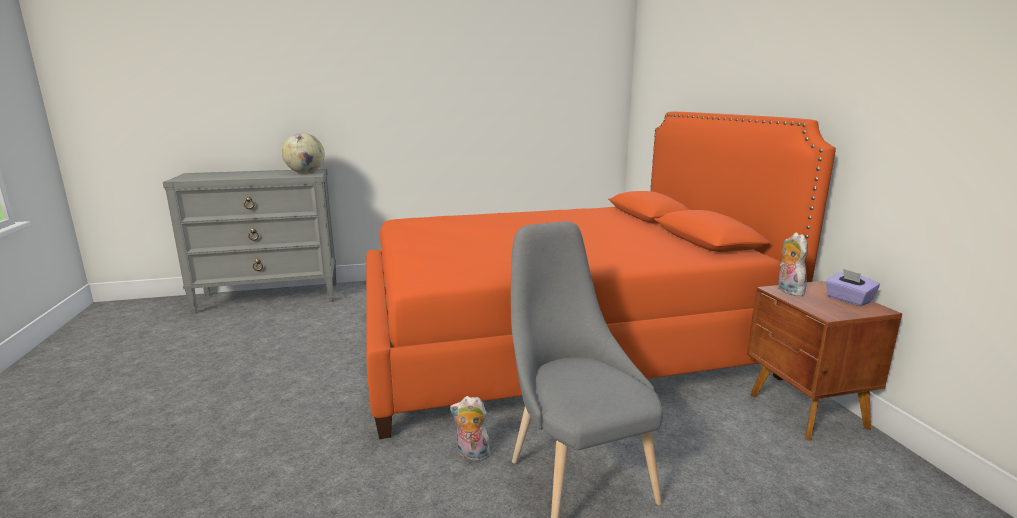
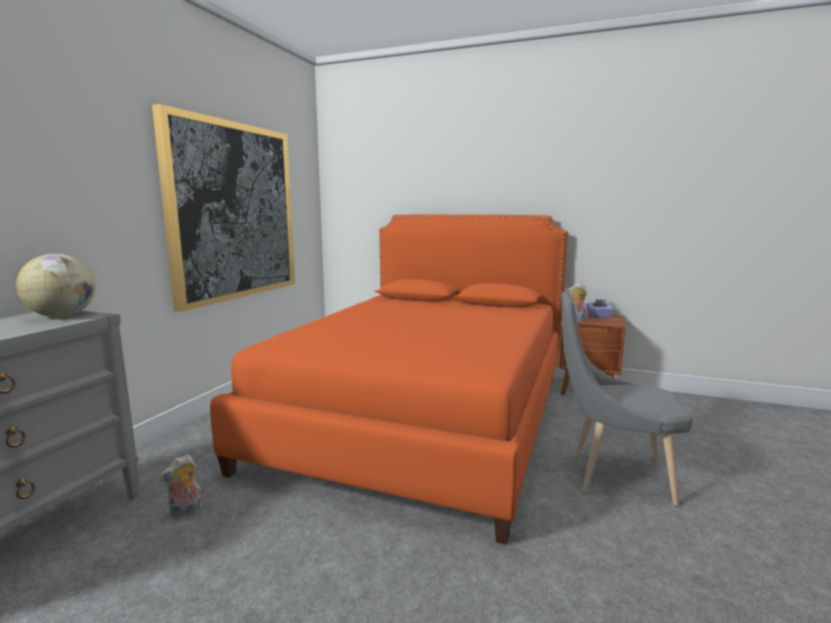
camera: 55 degrees left, 5 degrees down
plush toy [450,396,490,461] -> plush toy moved to [159,454,202,517]
none -> picture [152,104,295,312]

